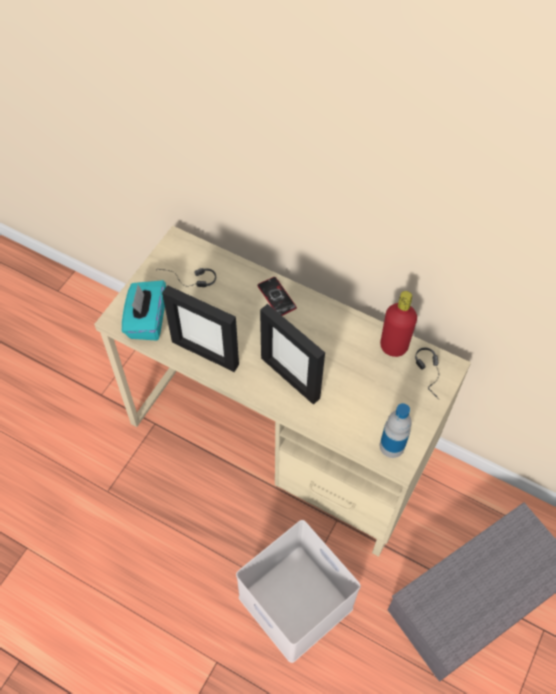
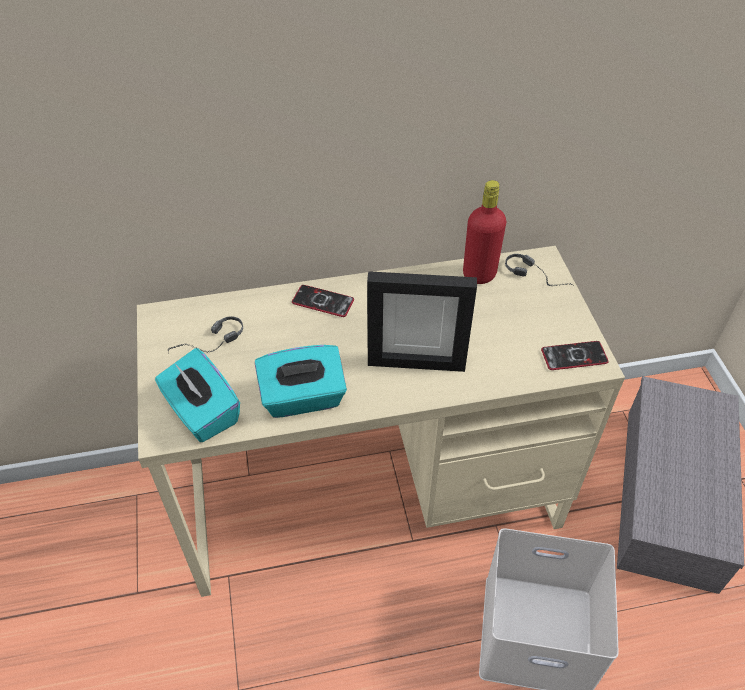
camera: 40 degrees left, 10 degrees down
picture frame [162,285,239,372] -> turquoise tissue box [255,345,347,418]
bottle [380,403,412,458] -> phone [541,341,609,370]

